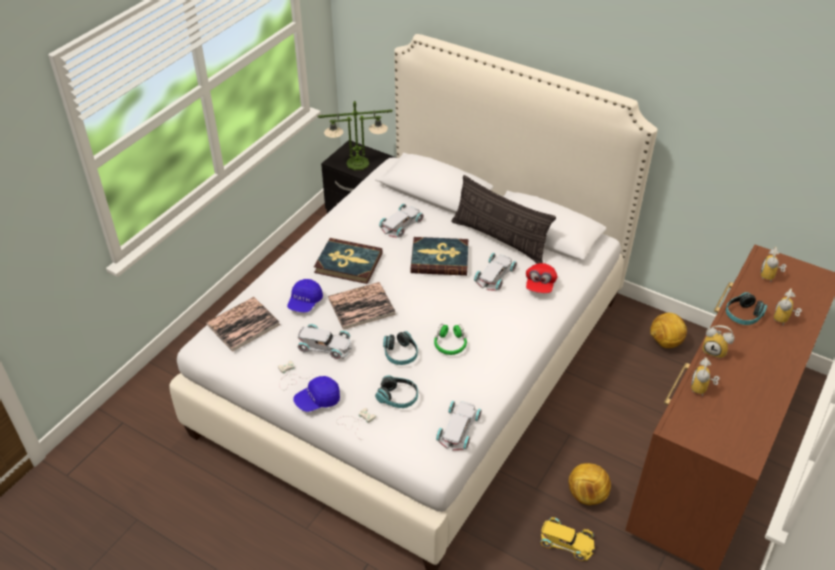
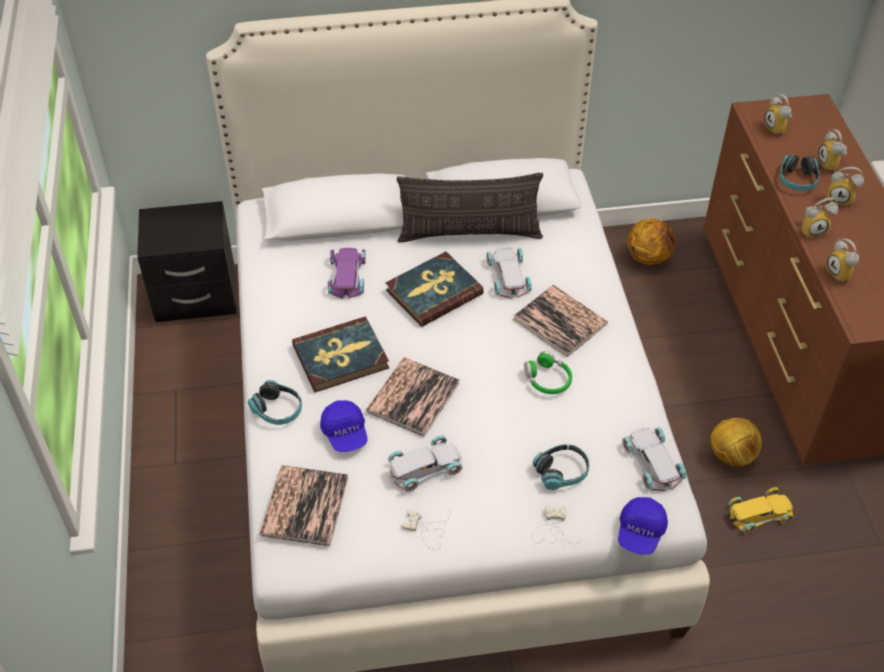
camera: 40 degrees left, 5 degrees up
blue cap [293,376,340,412] -> blue cap moved to [618,497,668,555]
table lamp [317,101,393,170] -> none
white toy car [379,204,424,238] -> purple toy car [328,248,366,299]
headphones [383,331,418,365] -> headphones moved to [248,380,302,425]
red cap [526,263,558,293] -> none
football [650,313,687,348] -> basketball [628,218,675,265]
none -> book [514,285,608,357]
none -> alarm clock [827,167,864,207]

